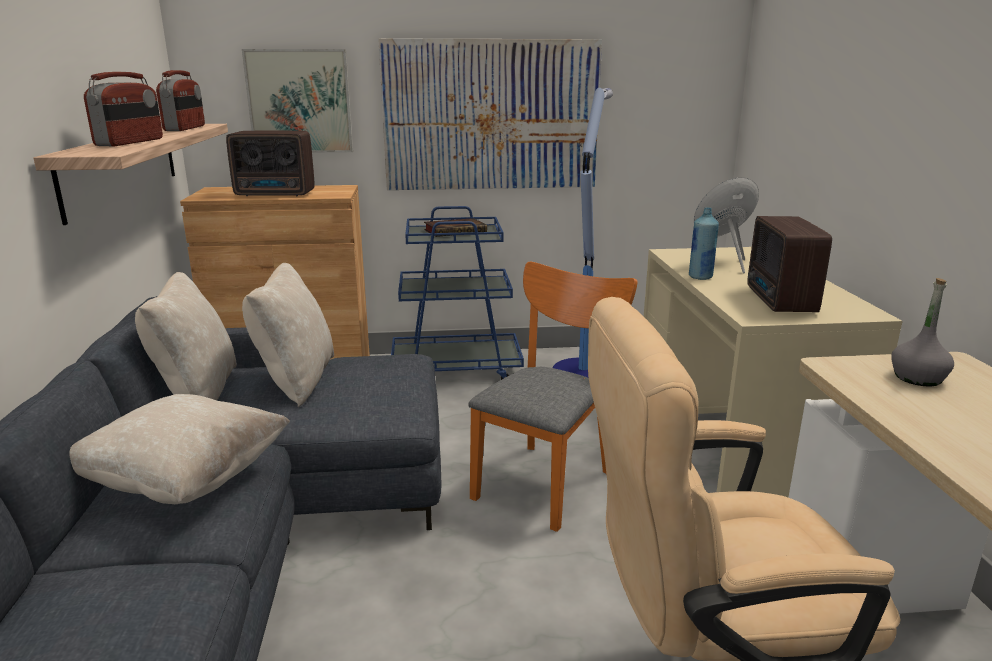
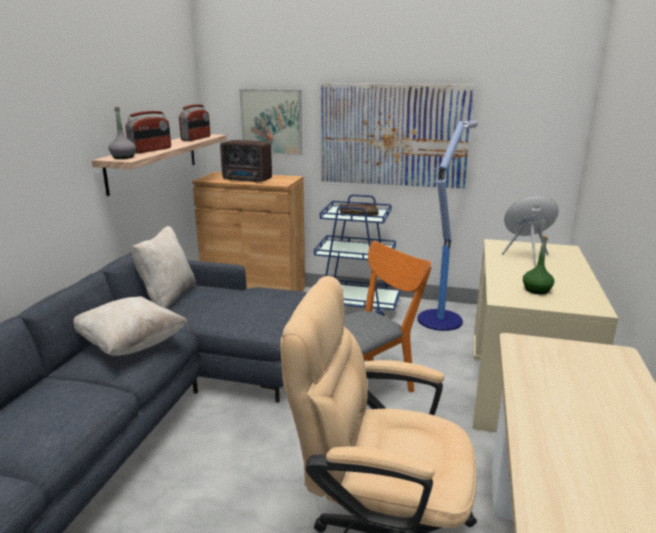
camera: 20 degrees right, 0 degrees up
beige pillow [242,263,334,407] -> none
blue bottle [689,207,719,280] -> none
radio [747,216,832,312] -> green bottle [523,235,555,294]
grey bottle [891,278,954,386] -> grey bottle moved to [109,106,136,159]

